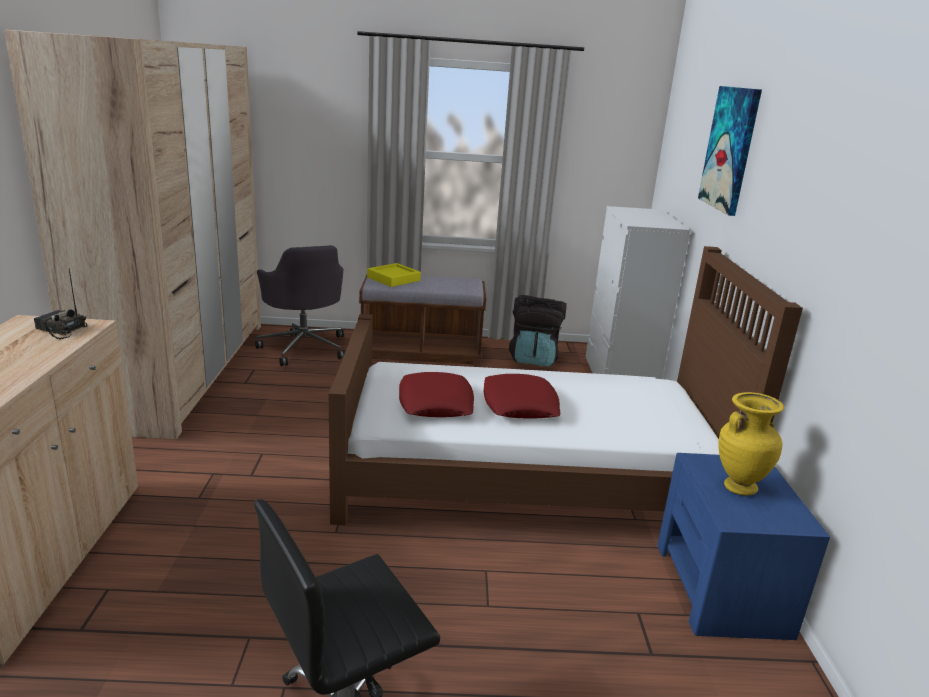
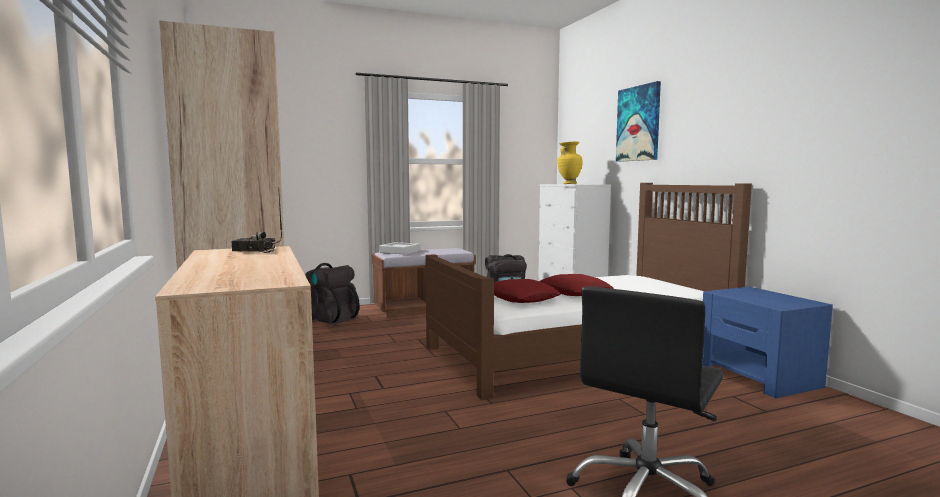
camera: 20 degrees left, 15 degrees down
grey office chair [255,245,345,366] -> black backpack [305,263,360,325]
yellow tray [367,263,421,287] -> grey tray [379,242,420,255]
yellow vase [719,392,784,495] -> yellow vase moved to [557,142,582,184]

